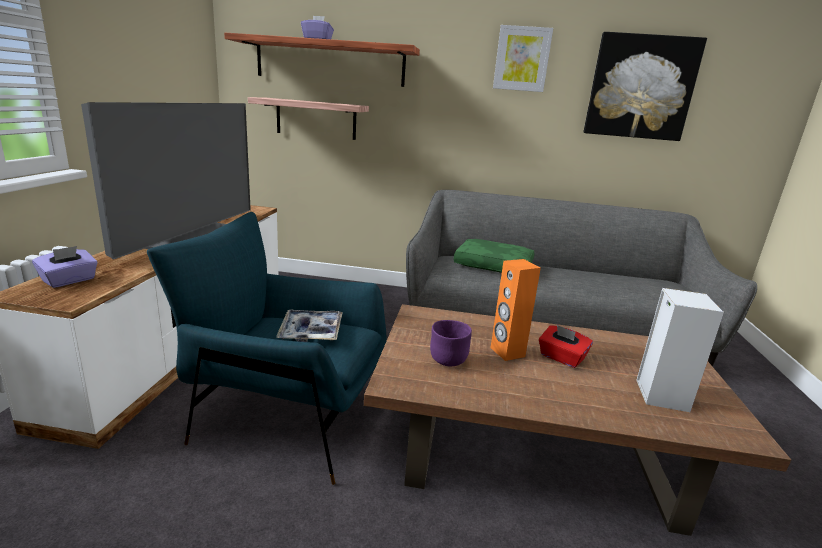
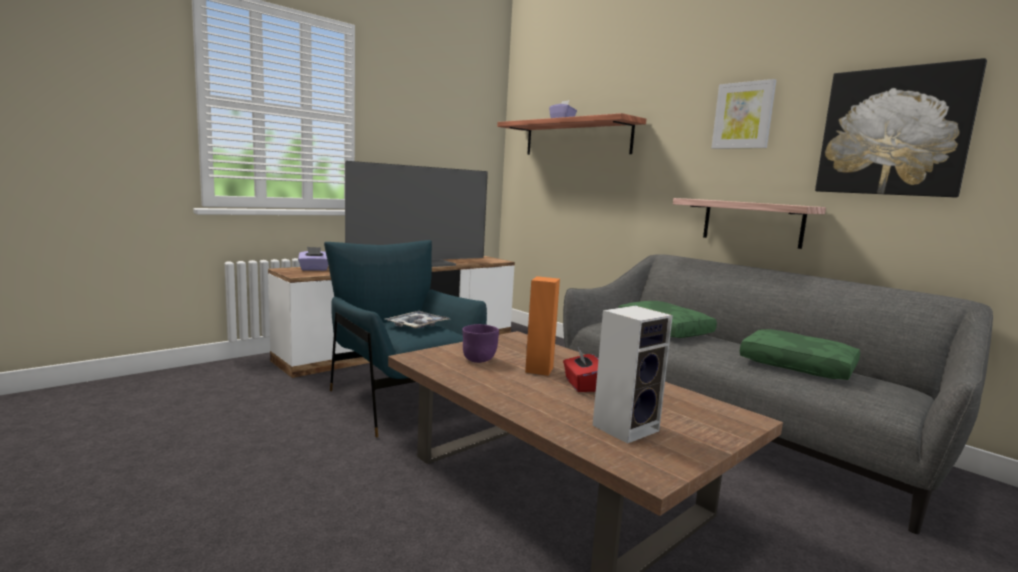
camera: 40 degrees right, 10 degrees down
shelf [248,97,369,140] -> shelf moved to [673,198,826,249]
none -> green pillow [740,329,860,380]

